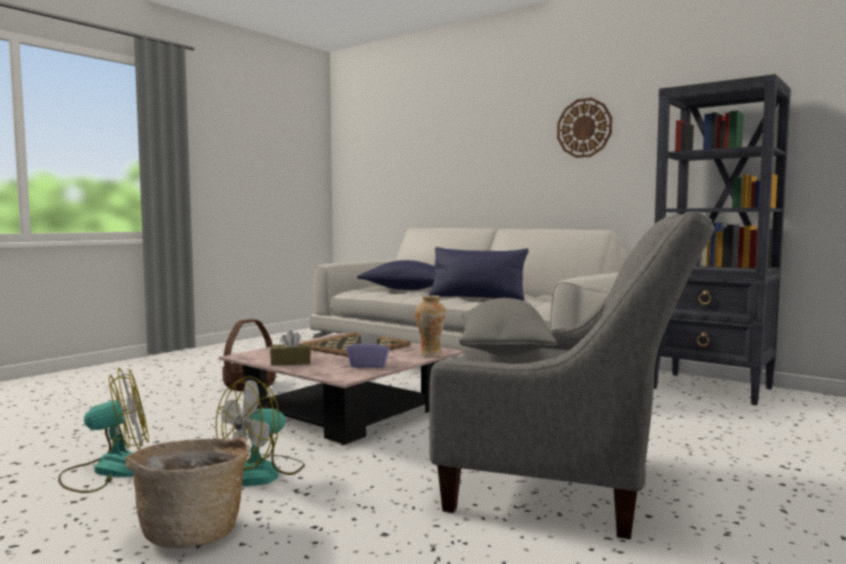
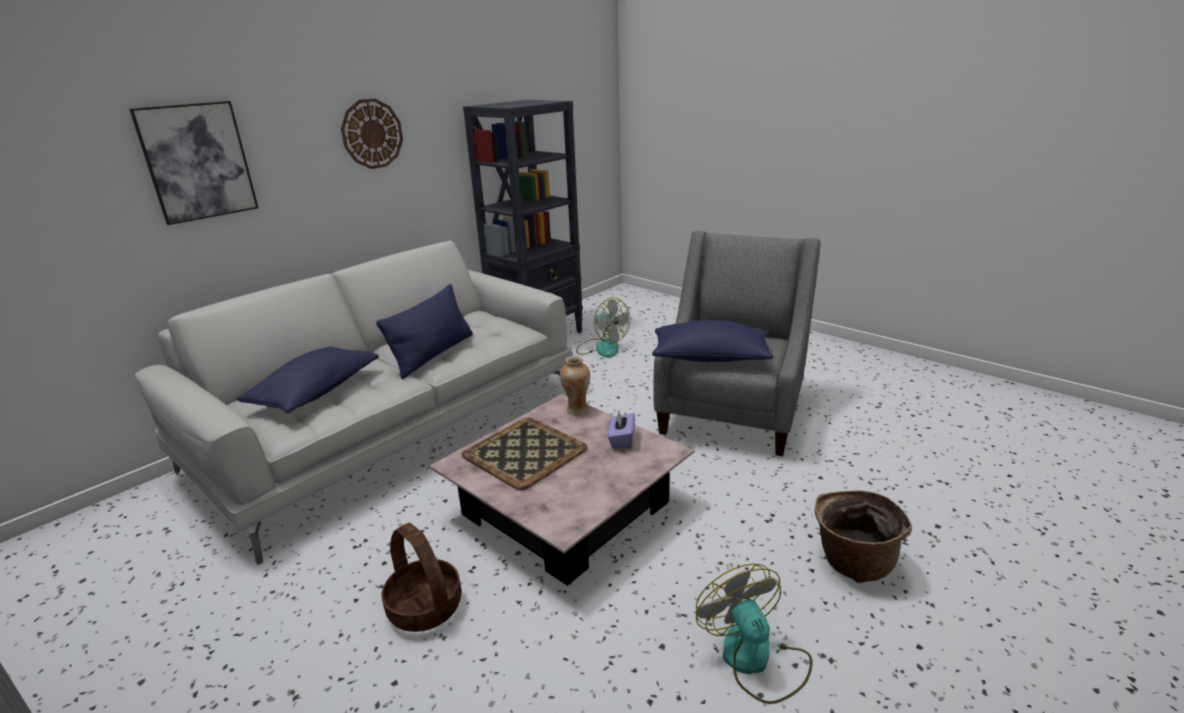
camera: 85 degrees left, 20 degrees up
fan [216,376,305,486] -> fan moved to [576,297,631,357]
brown tissue box [270,330,311,365] -> none
grey pillow [459,298,557,356] -> blue pillow [652,320,774,362]
none -> picture [129,101,258,225]

